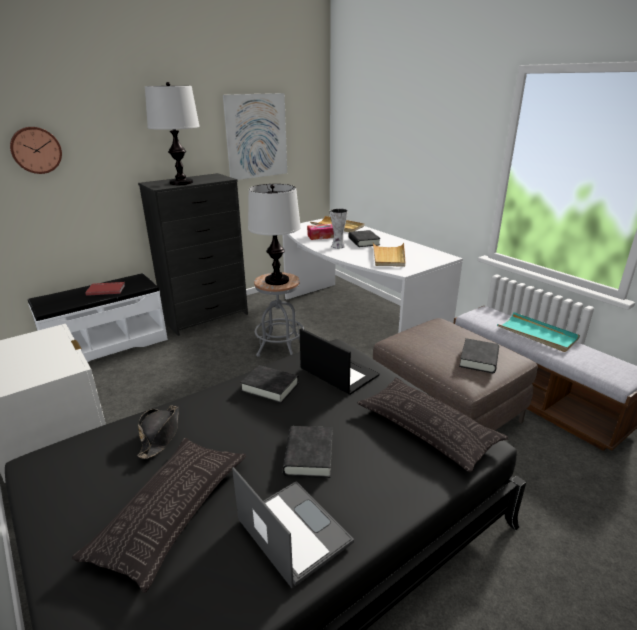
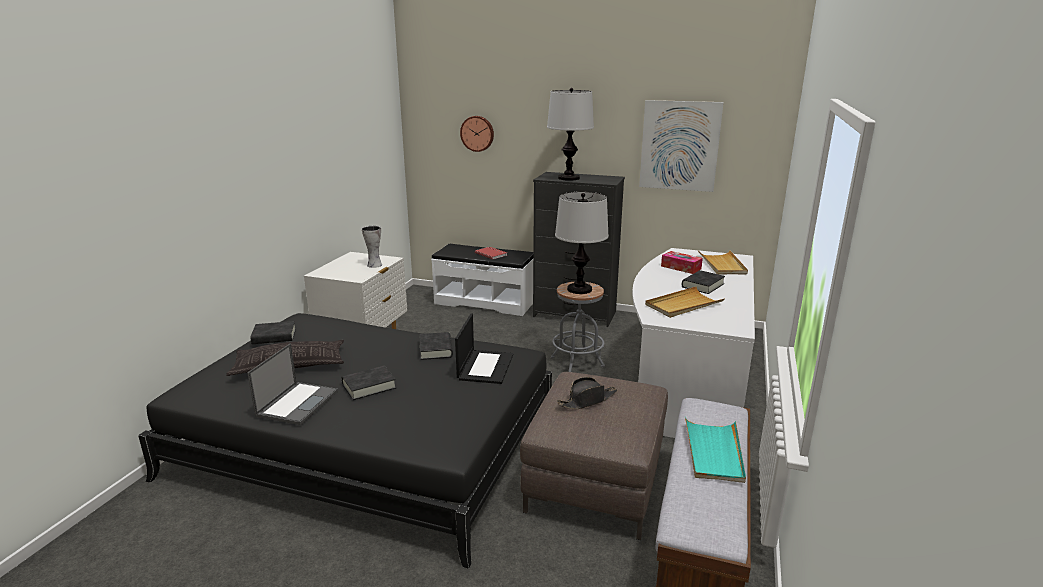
camera: 55 degrees right, 5 degrees down
black hat [137,405,179,459] -> black hat moved to [557,377,617,409]
vase [330,208,348,249] -> vase moved to [362,226,382,268]
pillow [357,377,509,472] -> none
black book [459,338,499,373] -> black book moved to [250,321,296,344]

